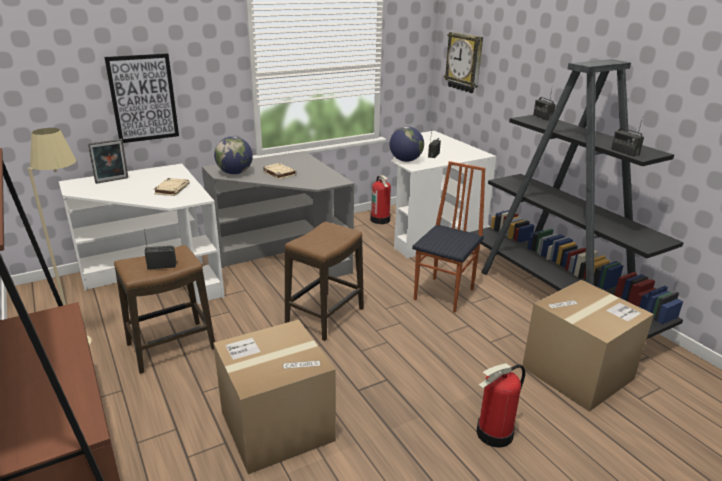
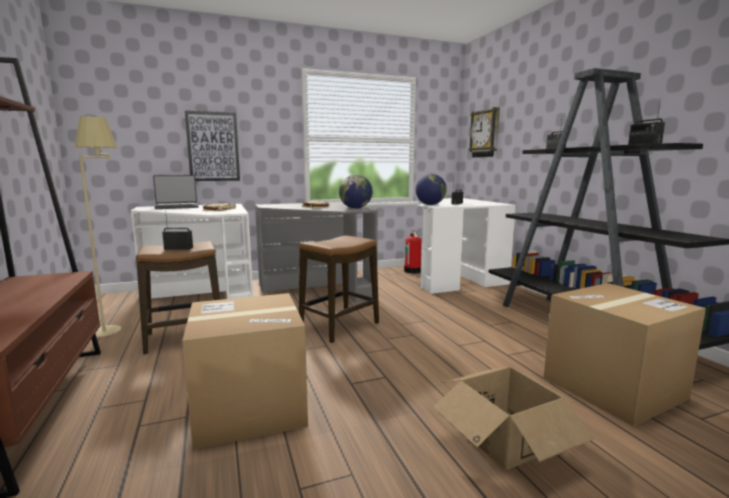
camera: 10 degrees right, 15 degrees down
picture frame [88,139,128,184] -> laptop [153,175,199,209]
globe [214,136,253,174] -> globe moved to [339,175,372,209]
chair [412,161,486,313] -> none
fire extinguisher [476,363,525,448] -> cardboard box [433,367,594,470]

